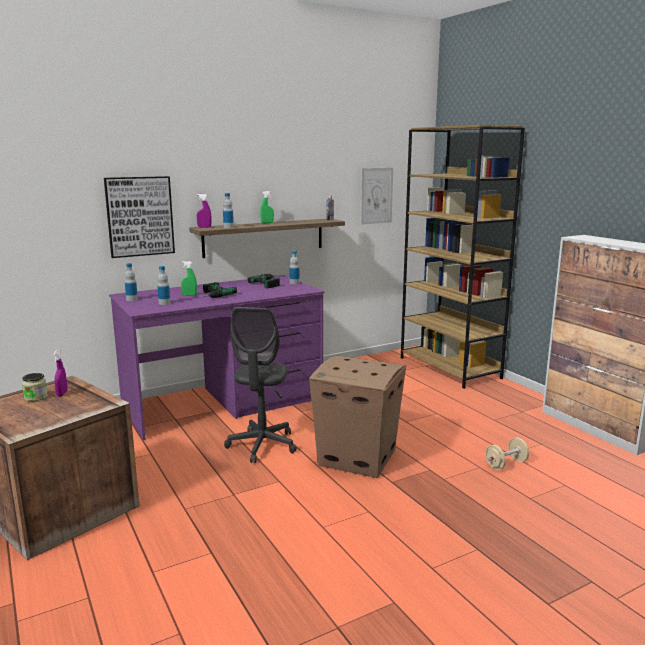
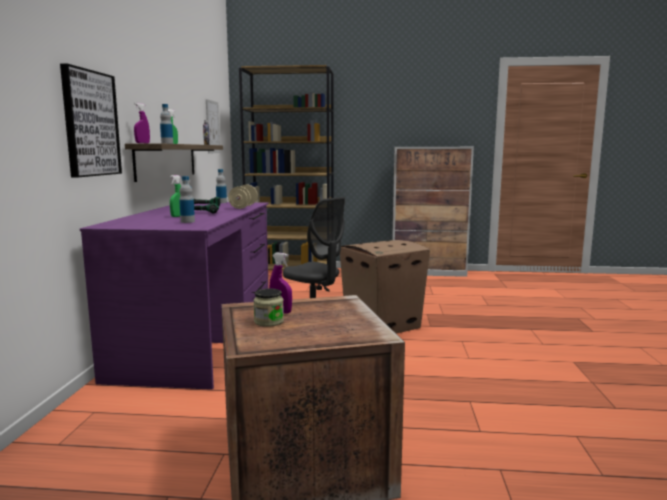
camera: 55 degrees left, 5 degrees down
bottle [125,263,138,301] -> none
beige dumbbell [486,437,529,470] -> beige dumbbell moved to [228,185,258,209]

